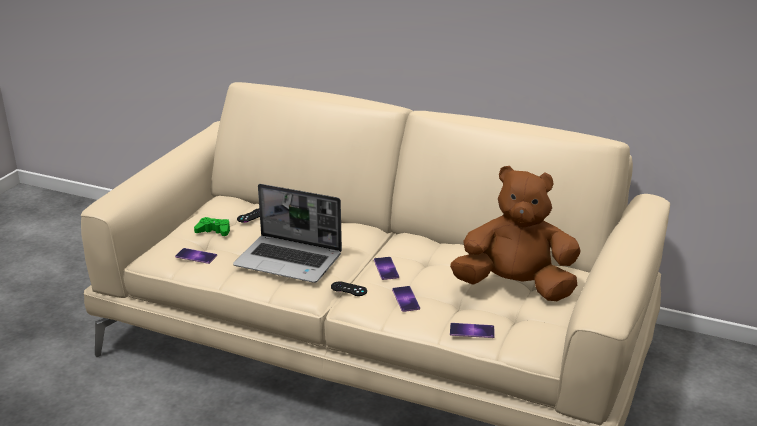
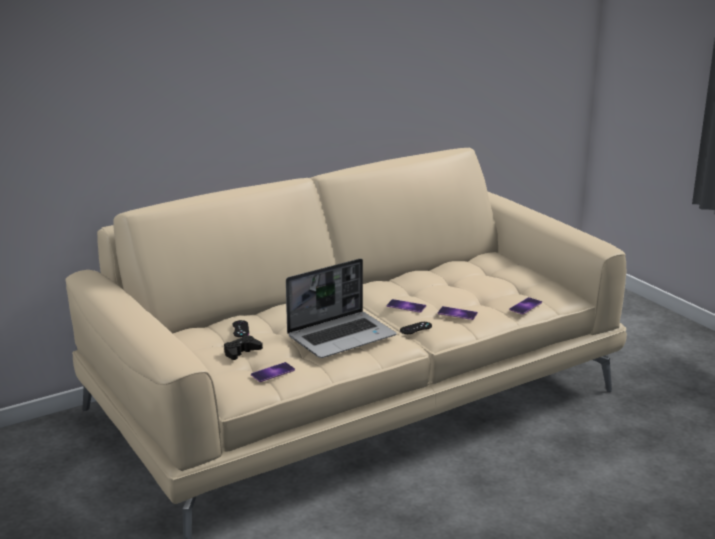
camera: 55 degrees left, 5 degrees down
green game controller [194,217,230,236] -> black game controller [224,335,263,360]
brown plush toy [450,166,581,301] -> none

